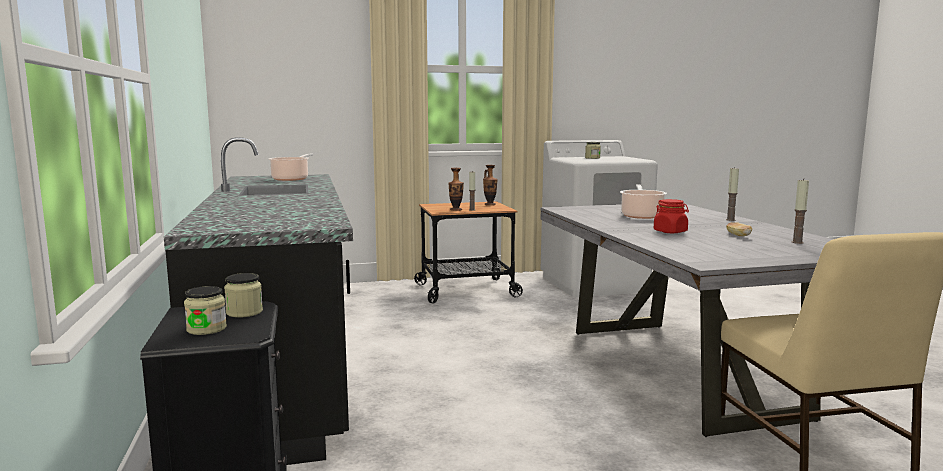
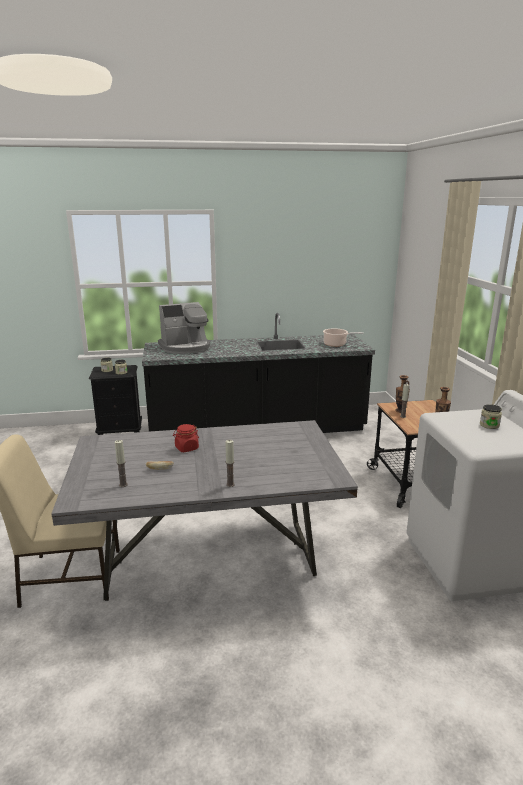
camera: 95 degrees right, 10 degrees up
cooking pot [620,184,667,219] -> none
none -> coffee machine [158,302,210,354]

